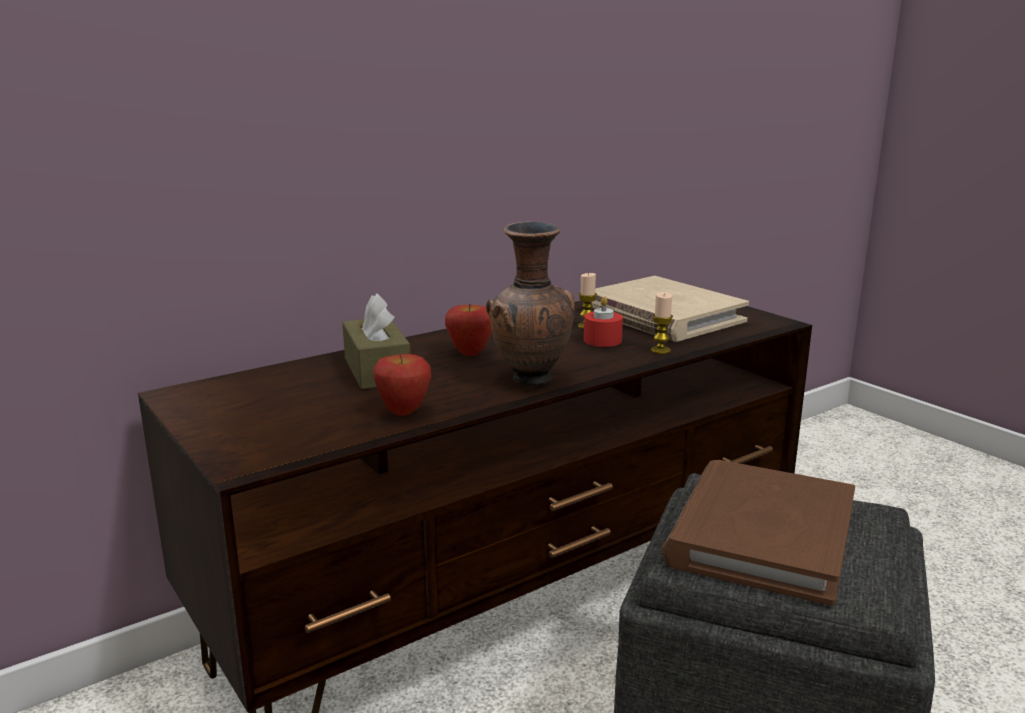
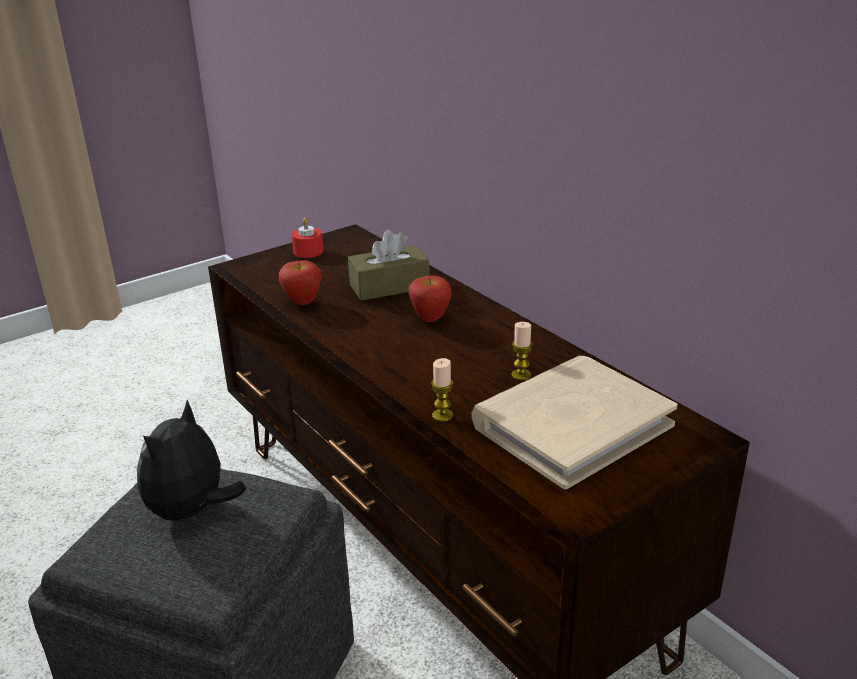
camera: 90 degrees right, 10 degrees up
brown vase [486,222,575,387] -> none
red candle [584,296,623,347] -> red candle moved to [291,218,323,258]
brown book [662,460,855,606] -> plush toy [137,400,246,527]

